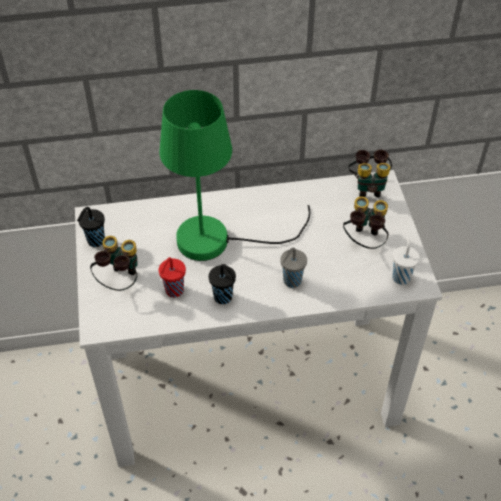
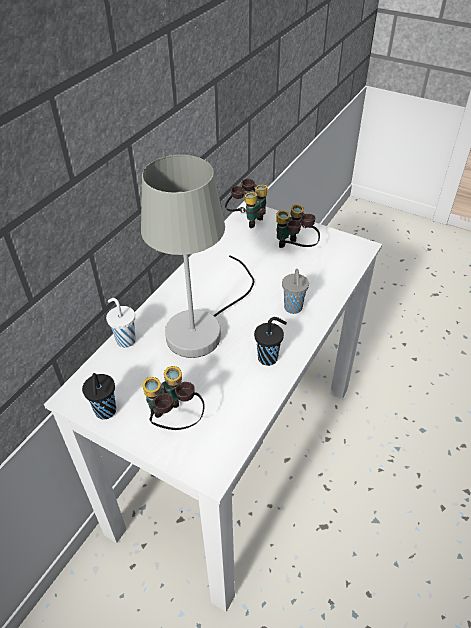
camera: 50 degrees left, 5 degrees down
red cup [158,257,186,297] -> none
green table lamp [159,90,310,261] -> grey table lamp [141,155,254,358]
white cup [392,238,420,285] -> white cup moved to [106,298,136,348]

